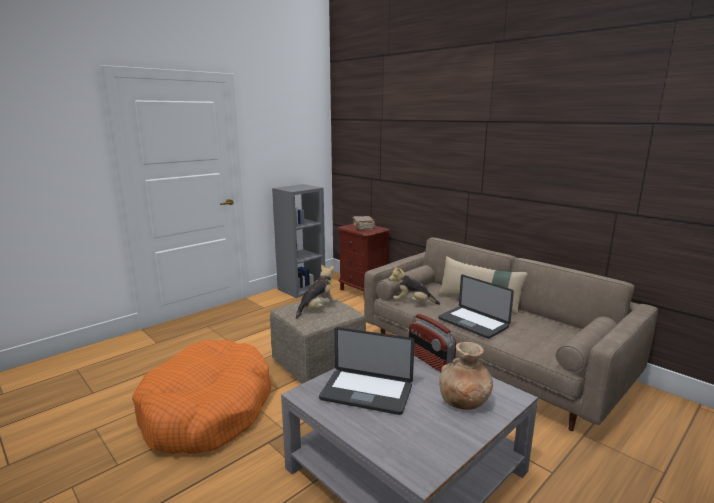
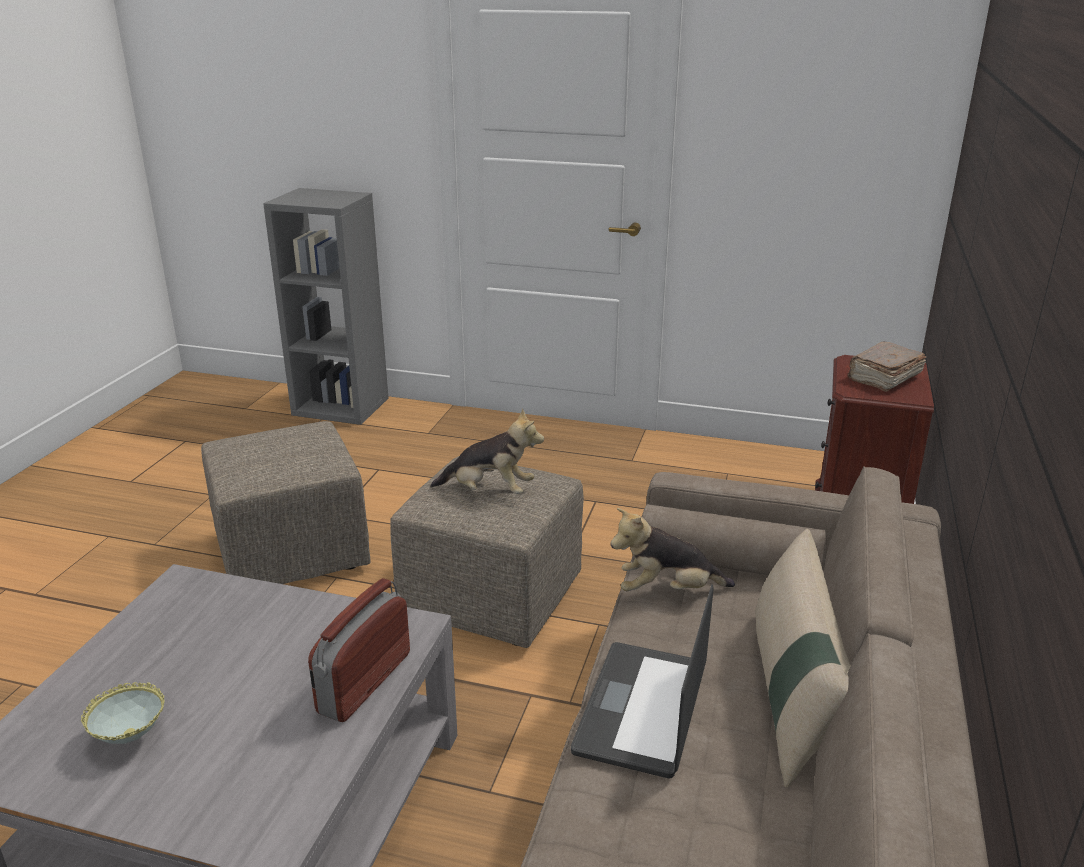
camera: 60 degrees right, 10 degrees up
orange dog bed [132,340,272,454] -> beige ottoman [201,421,371,584]
grey bookcase [272,184,325,298] -> grey bookcase moved to [263,188,388,425]
laptop [319,327,415,415] -> none
plush toy [389,266,440,305] -> plush toy turned 75 degrees counterclockwise [610,508,735,591]
brown vase [439,342,493,410] -> none
none -> bowl [81,682,165,744]

